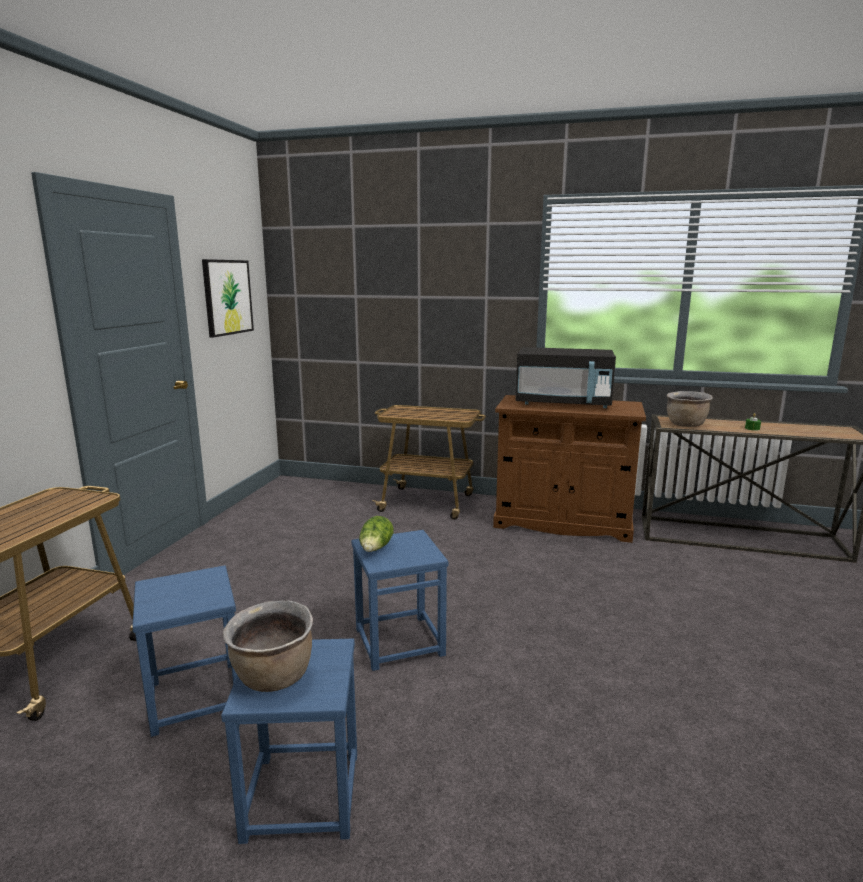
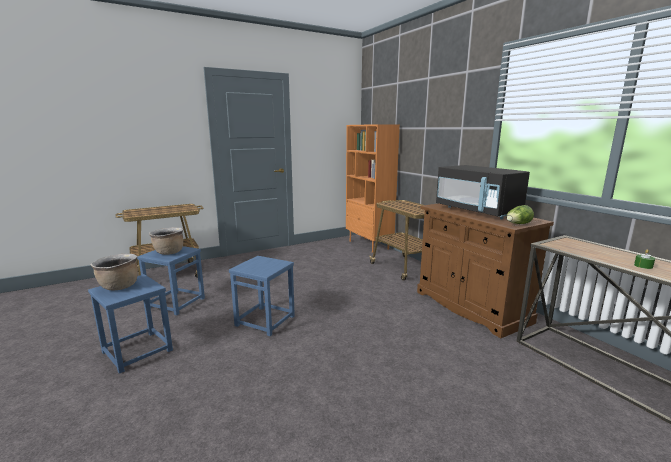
camera: 45 degrees right, 0 degrees up
picture [202,259,254,338] -> none
lettuce [359,516,394,552] -> lettuce moved to [506,205,534,224]
brown cooking pot [667,391,713,427] -> brown cooking pot moved to [149,227,183,255]
none -> orange bookcase [346,124,400,253]

